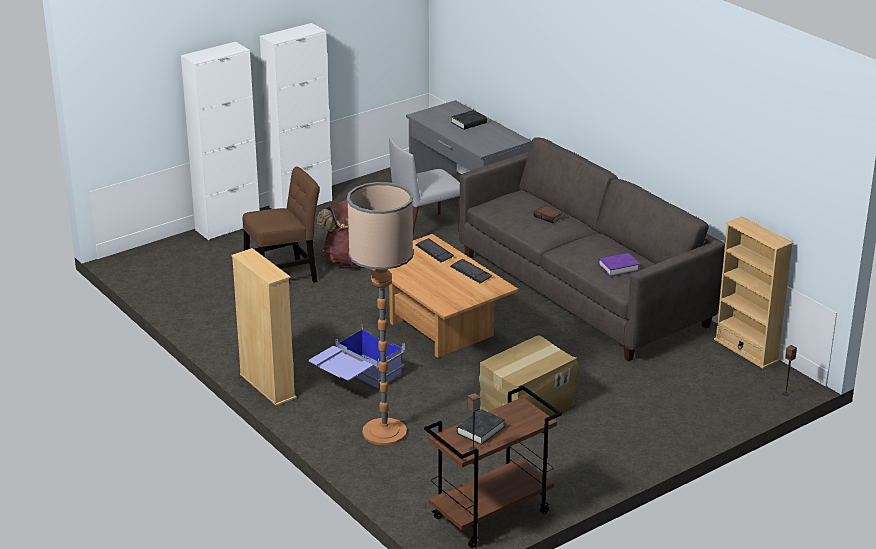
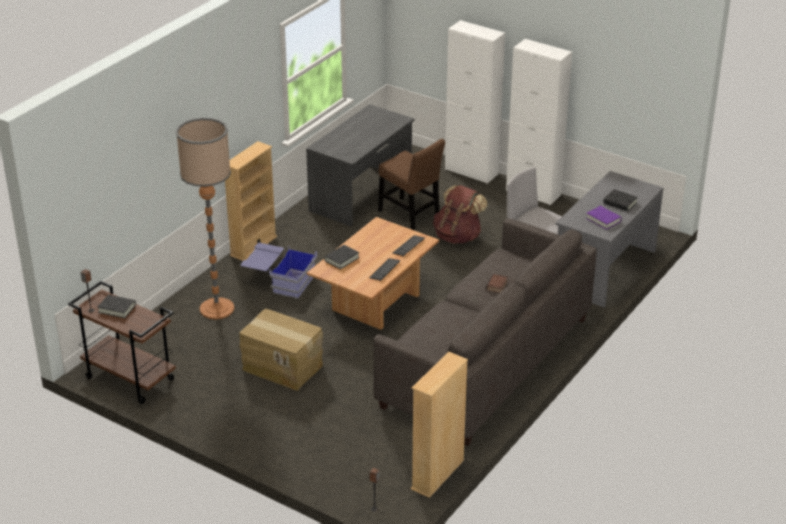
camera: 70 degrees right, 5 degrees up
purple book [598,253,639,276] -> purple book moved to [586,206,622,230]
none -> grey desk [306,104,414,227]
none -> black book [324,245,359,270]

